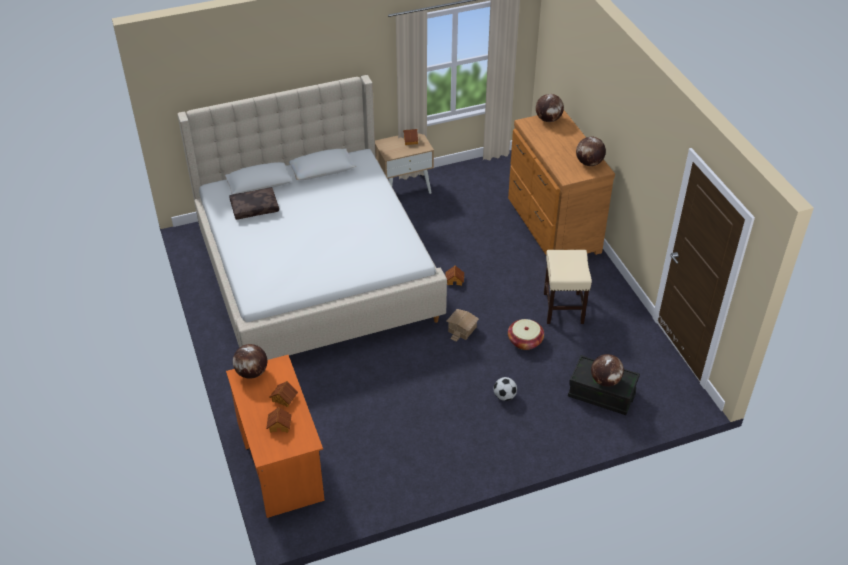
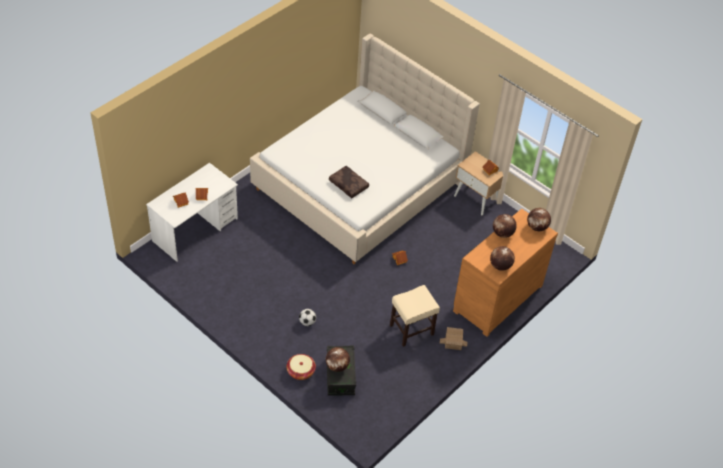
camera: 60 degrees right, 5 degrees up
orange desk [226,355,325,518] -> white desk [146,163,238,262]
brown pillow [229,187,279,220] -> brown pillow moved to [329,166,369,198]
globe [233,344,267,379] -> globe moved to [493,214,517,238]
toy house [446,309,479,342] -> toy house moved to [440,327,467,350]
basket [508,319,544,350] -> basket moved to [287,354,316,380]

